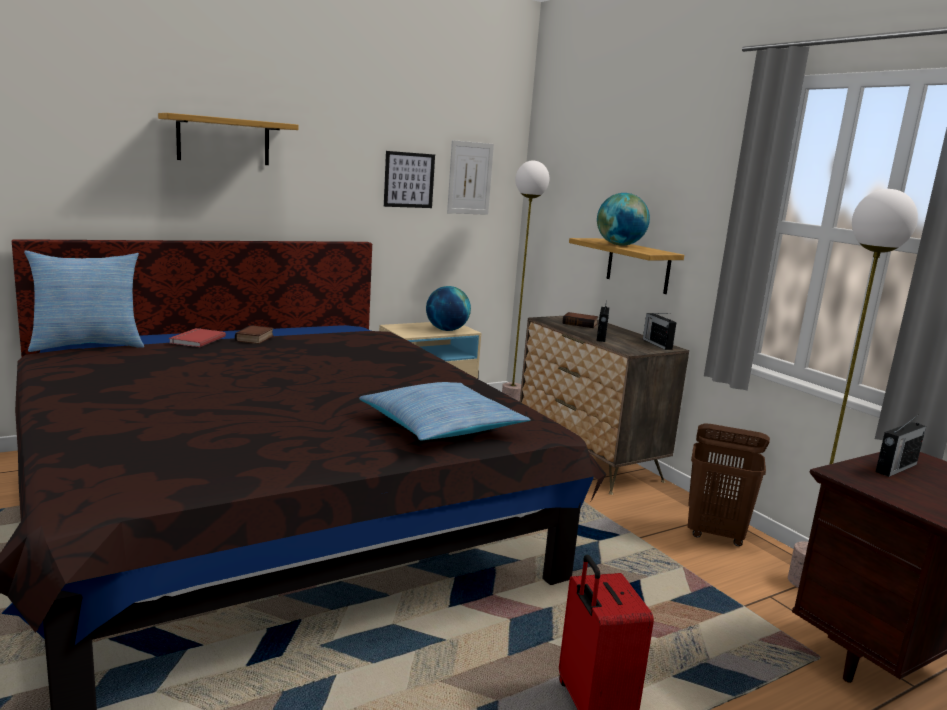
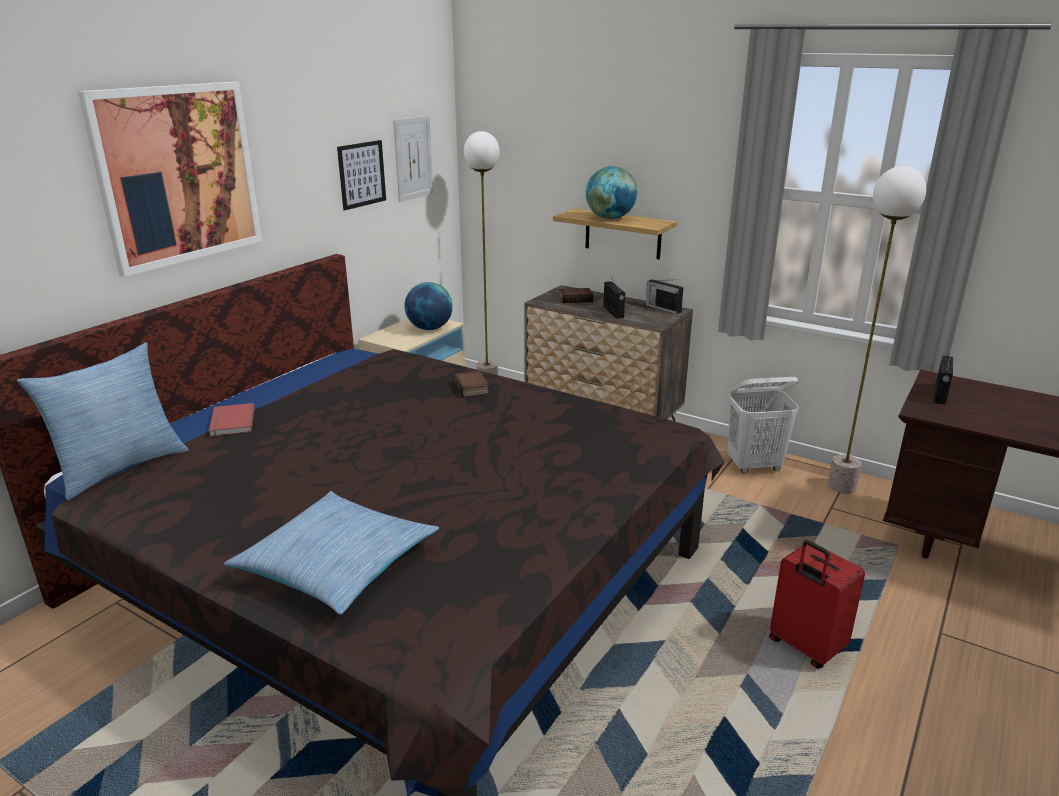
camera: 25 degrees left, 10 degrees up
shelf [158,113,299,165] -> picture [78,82,262,277]
book [235,325,274,344] -> book moved to [453,371,489,397]
pillow [359,382,531,441] -> pillow moved to [224,491,439,615]
brown laundry basket [688,424,770,546] -> white laundry basket [727,377,799,473]

